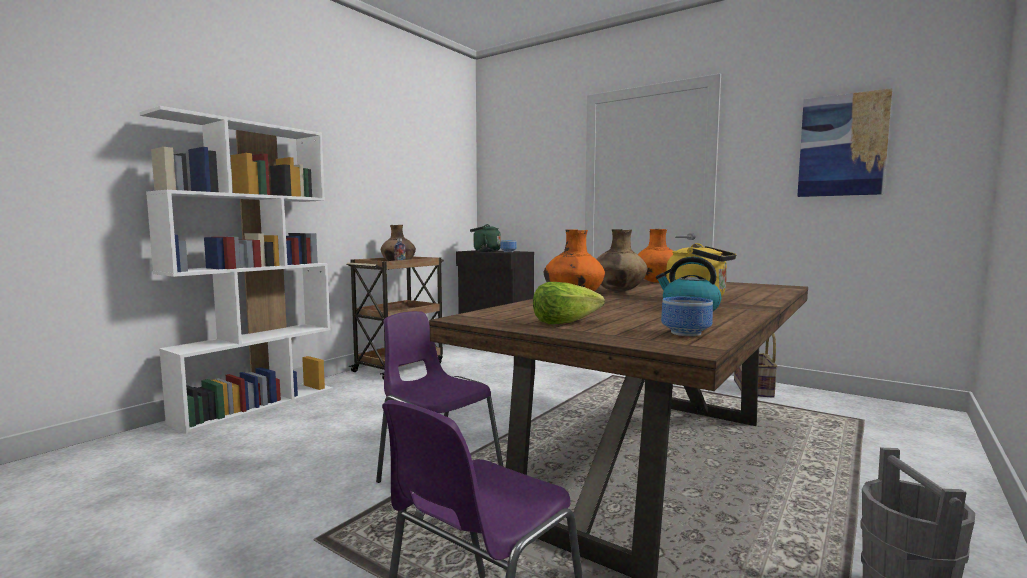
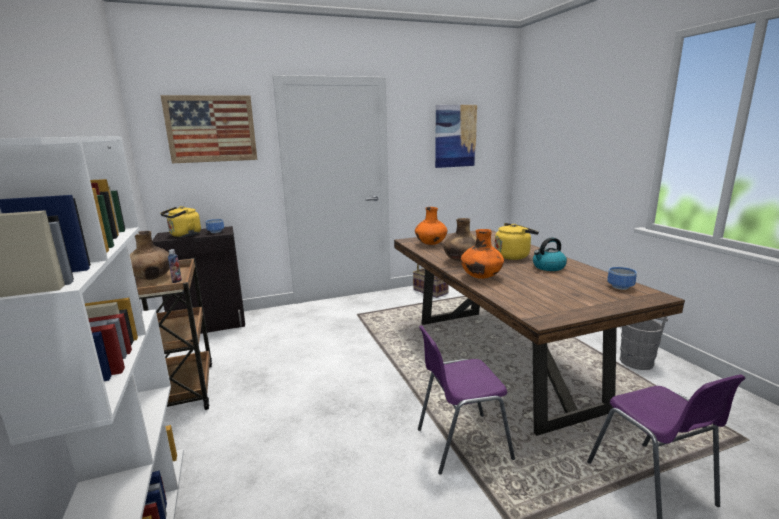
camera: 55 degrees left, 10 degrees up
green kettle [470,224,501,252] -> yellow kettle [160,206,201,237]
lettuce [533,282,605,324] -> none
none -> picture [160,95,257,163]

